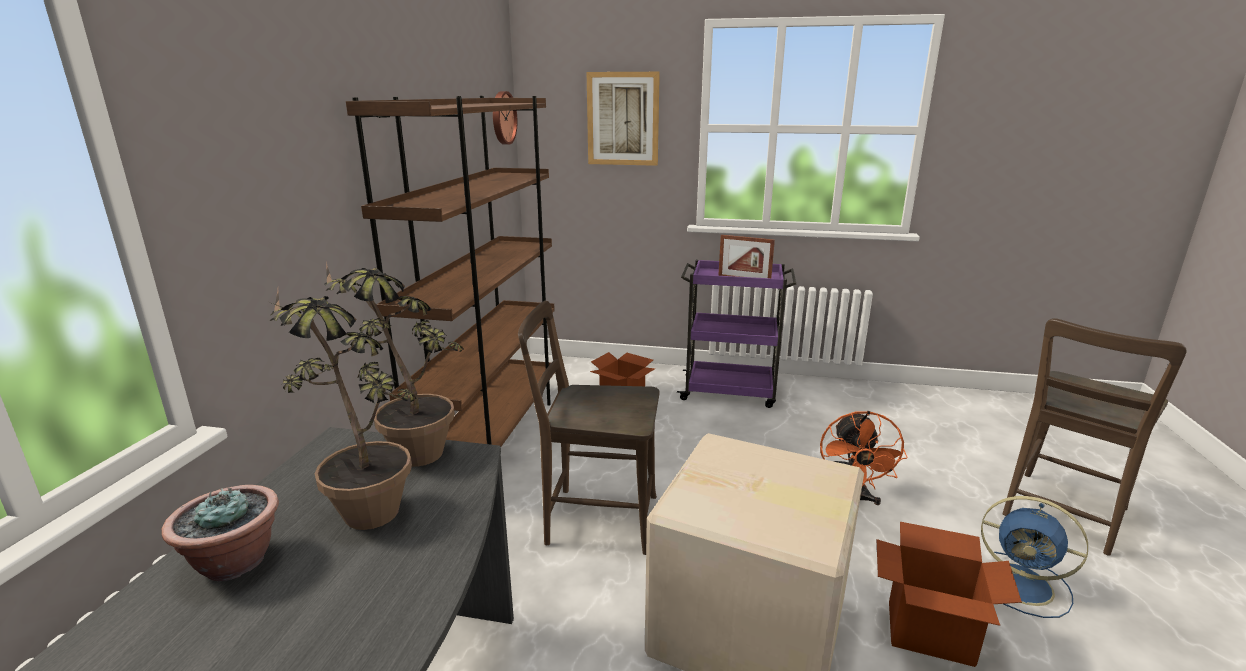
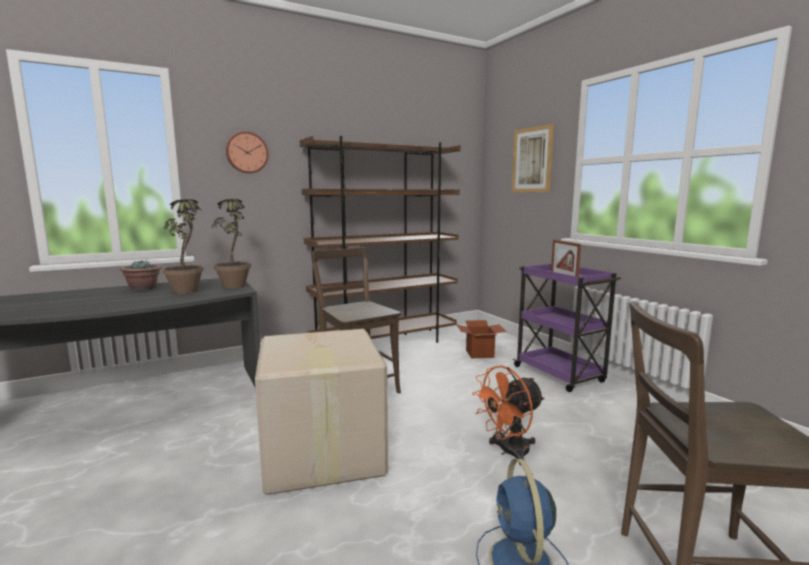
camera: 50 degrees right, 10 degrees down
wall clock [493,91,517,145] -> wall clock moved to [226,132,268,173]
cardboard box [877,522,1022,667] -> none

